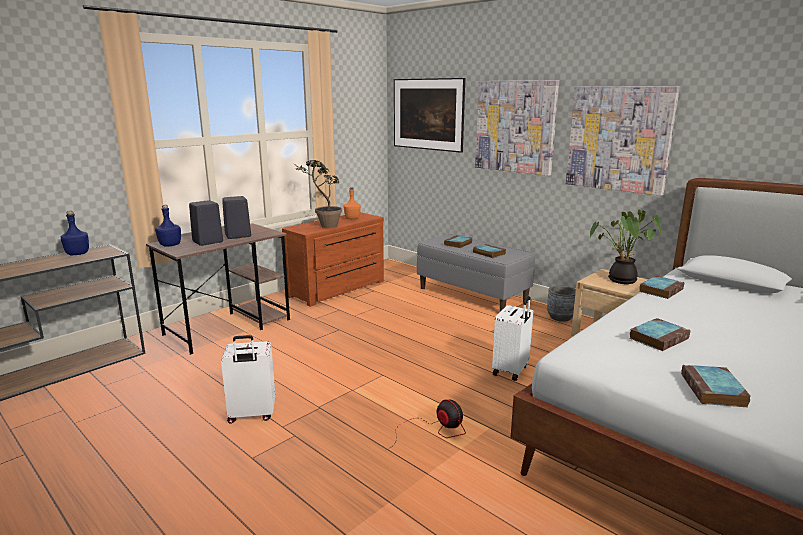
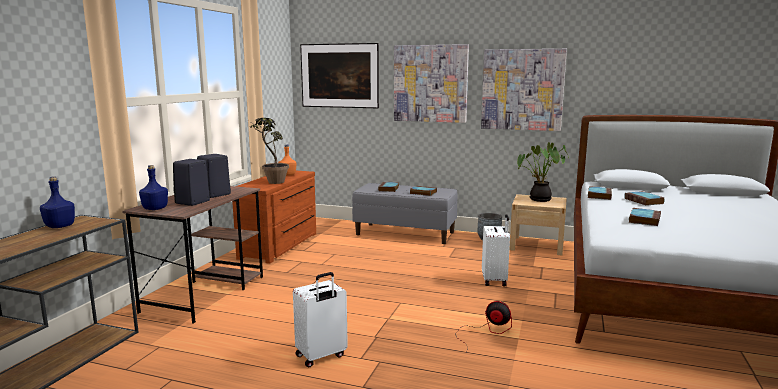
camera: 25 degrees left, 5 degrees down
book [681,365,750,407] -> book moved to [624,191,664,205]

